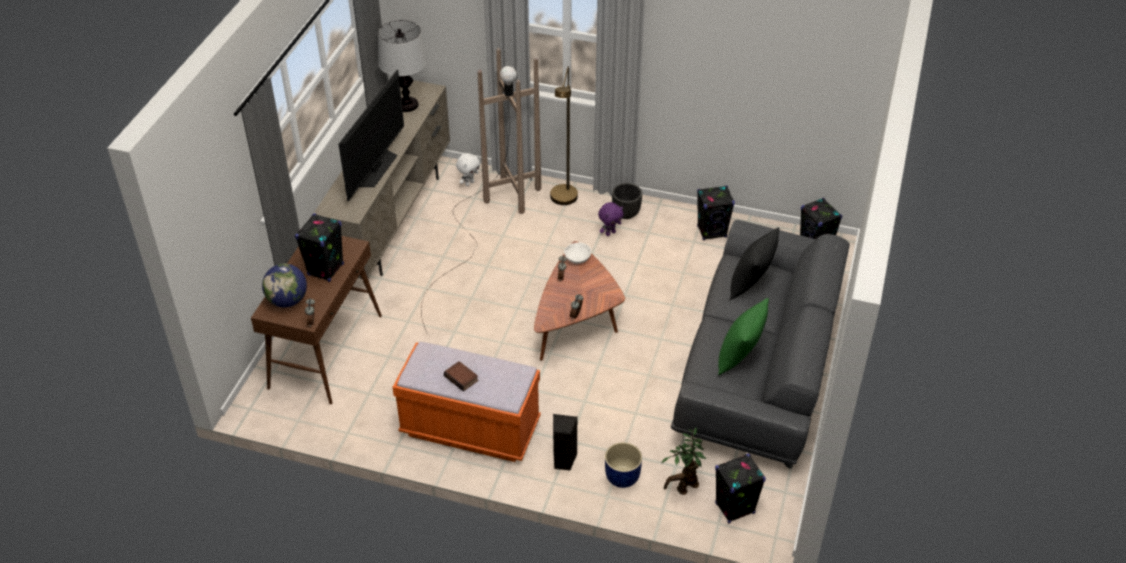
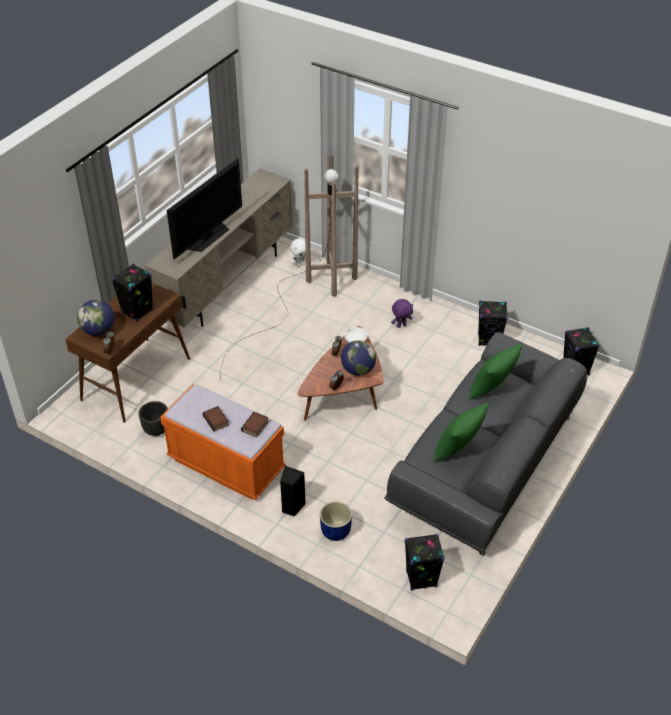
camera: 15 degrees right, 0 degrees up
table lamp [378,20,427,112] -> none
brown floor lamp [550,67,578,205] -> none
black planter [612,183,642,219] -> black planter moved to [139,401,168,436]
potted plant [661,427,706,495] -> none
black pillow [730,227,780,299] -> green pillow [469,344,523,399]
none -> book [241,412,269,437]
none -> globe [341,340,376,376]

